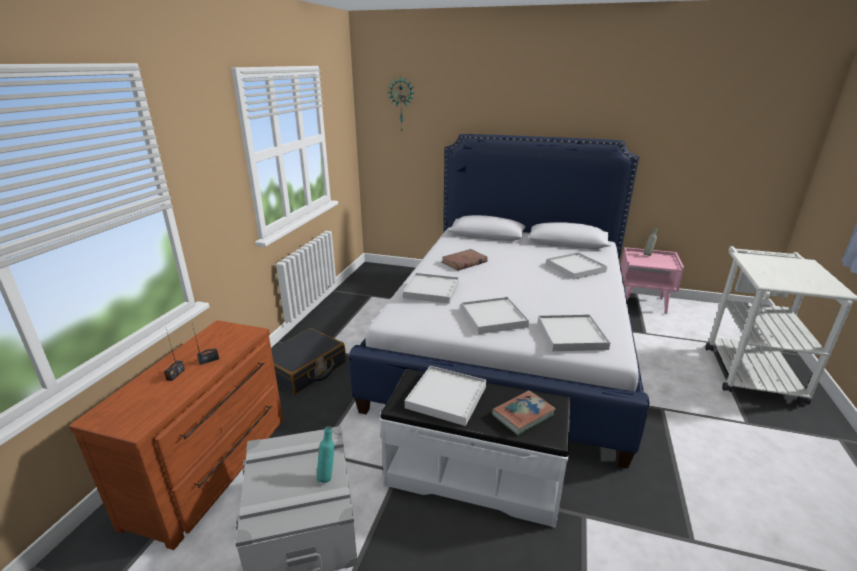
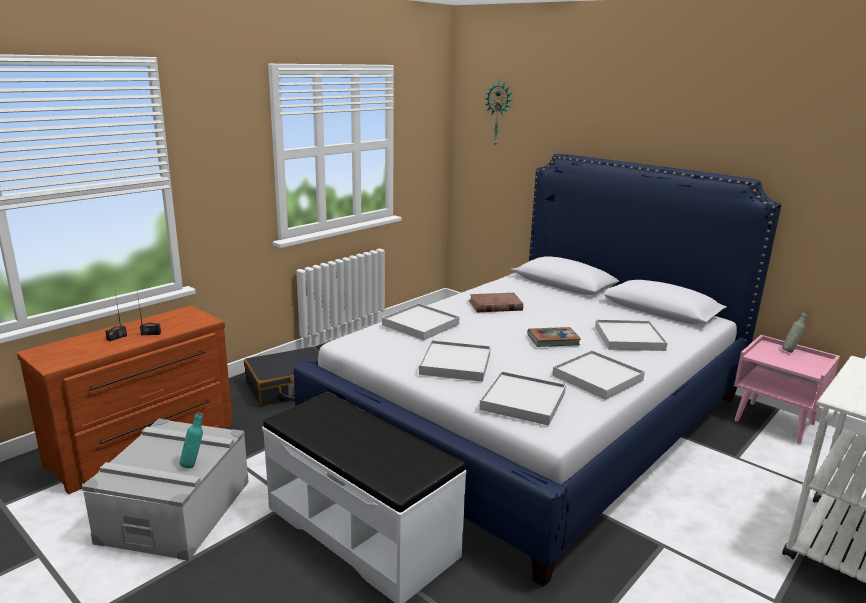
camera: 25 degrees right, 5 degrees down
white tray [405,366,486,426] -> white tray moved to [552,350,645,400]
book [491,390,556,435] -> book moved to [527,327,581,347]

